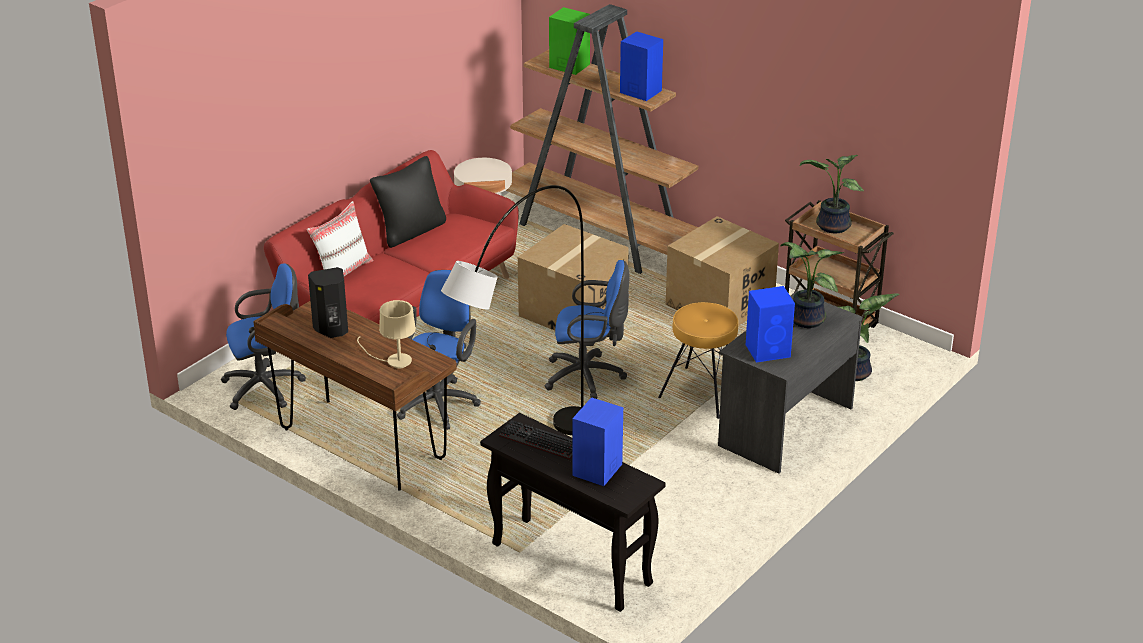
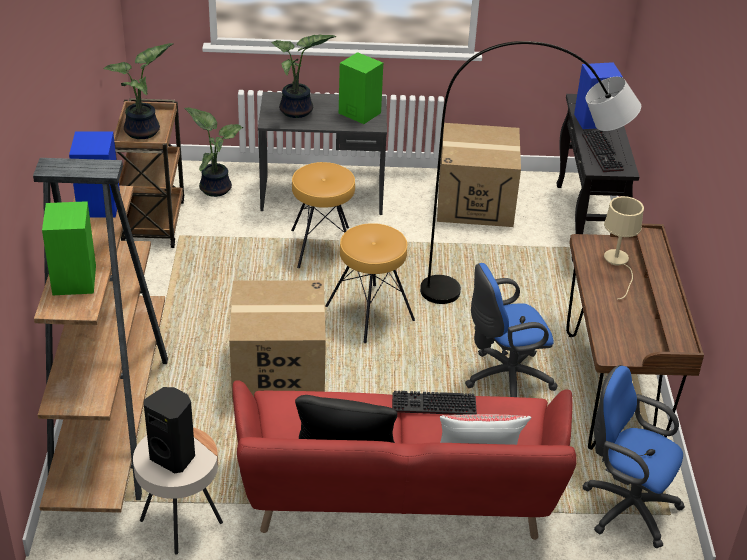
camera: 130 degrees left, 5 degrees up
black speaker [308,267,348,338] -> black speaker moved to [144,387,195,473]
blue office chair [544,260,629,399] -> brown stool [325,223,415,343]
cardboard box [666,216,779,326] -> cardboard box moved to [437,123,521,227]
blue speaker [746,286,795,363] -> green speaker [339,52,383,124]
none -> keyboard [392,391,477,415]

